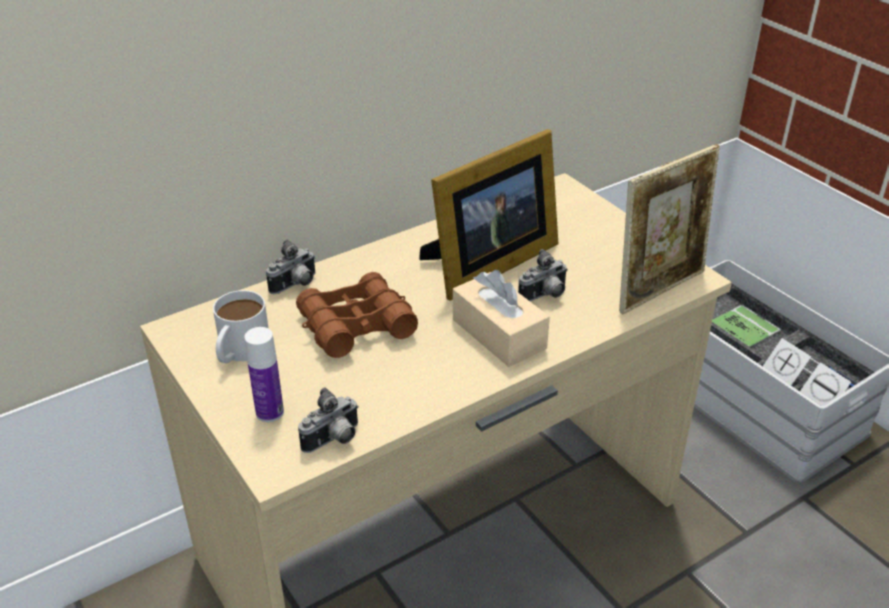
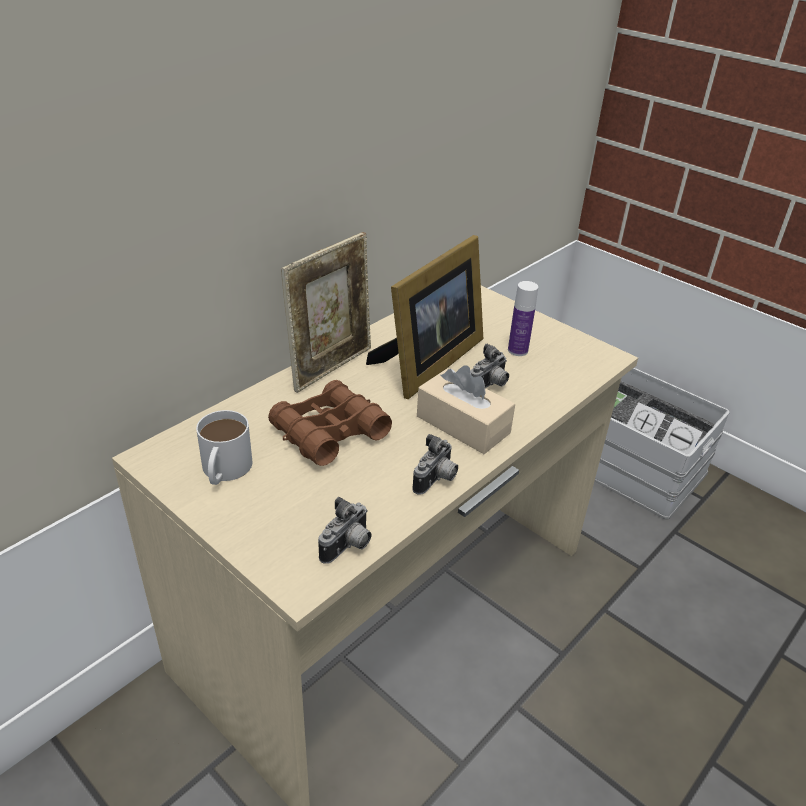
camera: 15 degrees left, 0 degrees up
bottle [244,327,284,422] -> bottle moved to [508,281,538,356]
camera [266,239,315,294] -> camera moved to [412,434,458,494]
picture frame [619,144,720,314] -> picture frame moved to [281,232,371,393]

